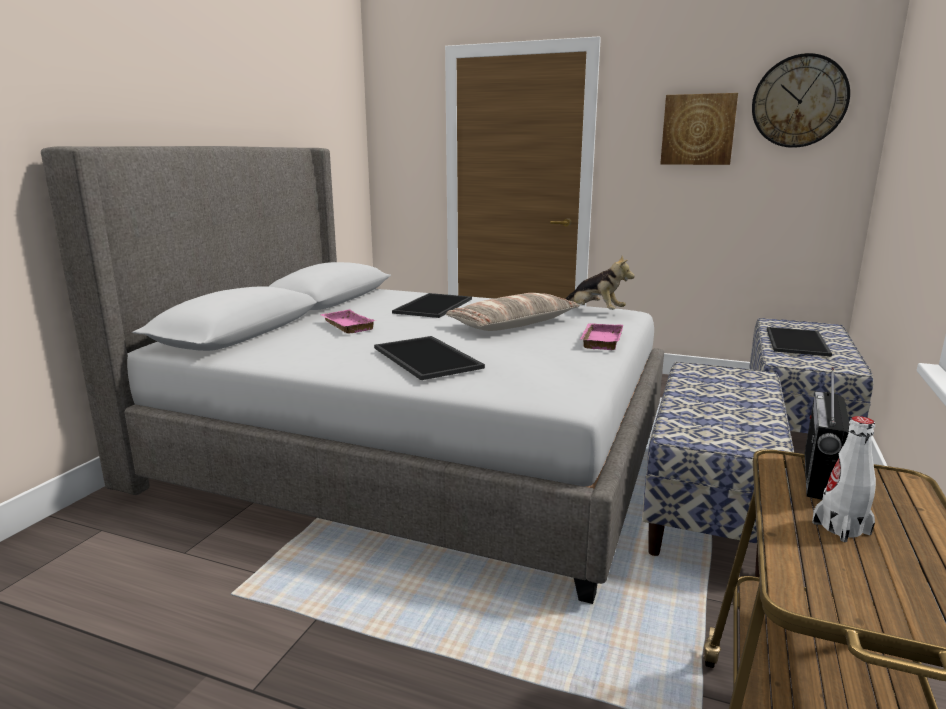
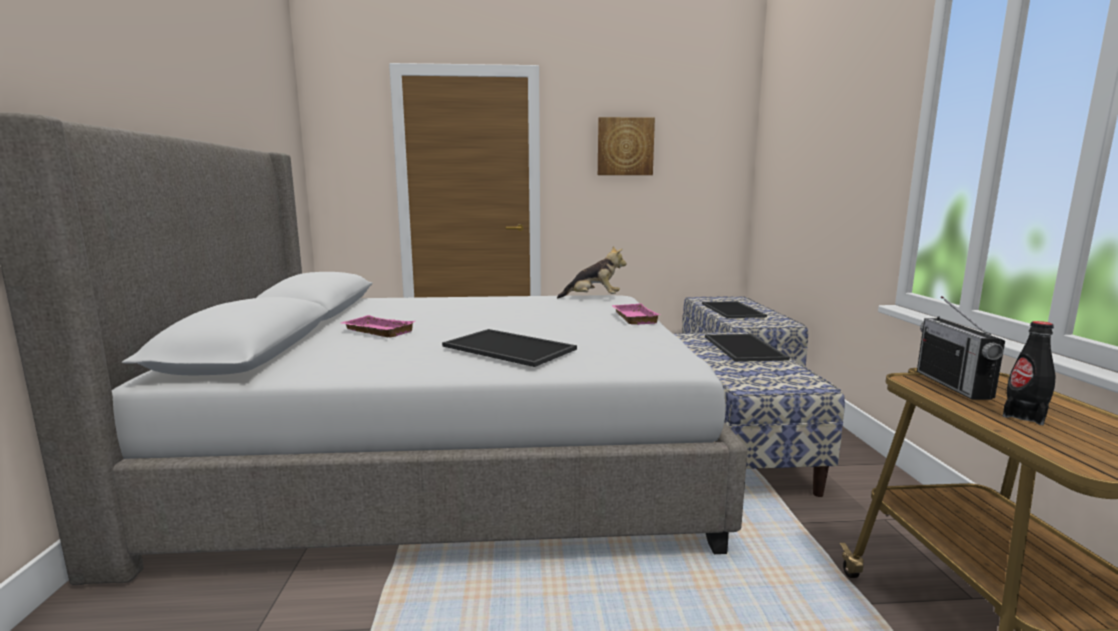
camera: 25 degrees left, 5 degrees down
tray [392,293,472,318] -> tray moved to [705,334,790,362]
pillow [446,293,580,331] -> none
wall clock [752,53,850,148] -> none
white bottle [812,416,876,542] -> black bottle [1003,321,1055,425]

